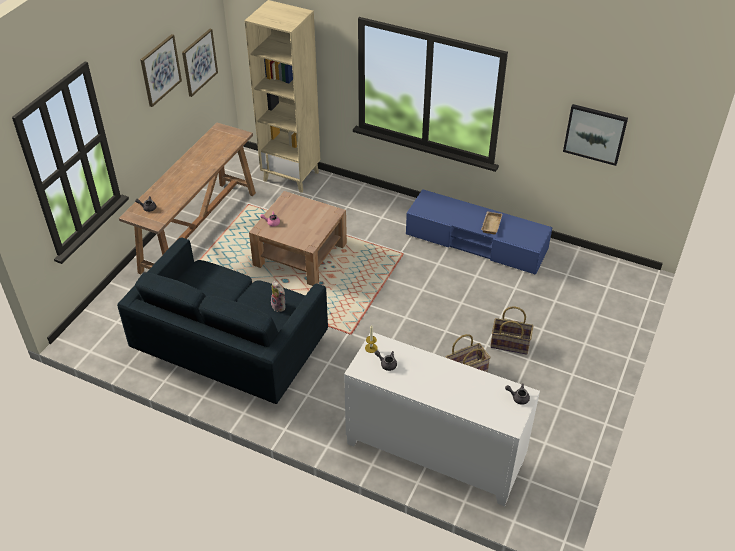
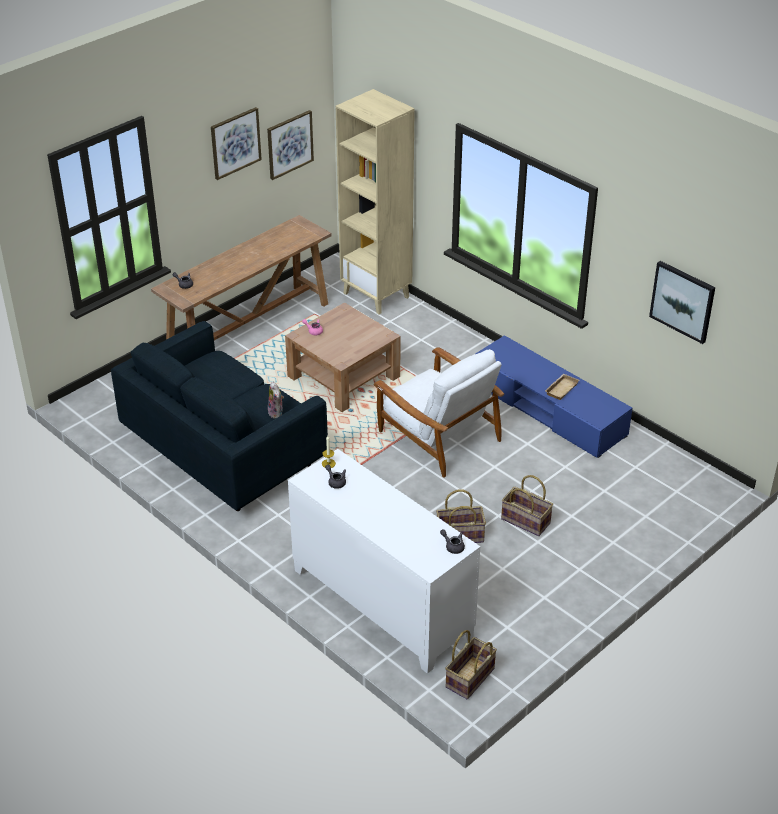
camera: 20 degrees right, 5 degrees down
none -> white armchair [374,347,504,478]
none -> basket [445,630,497,699]

